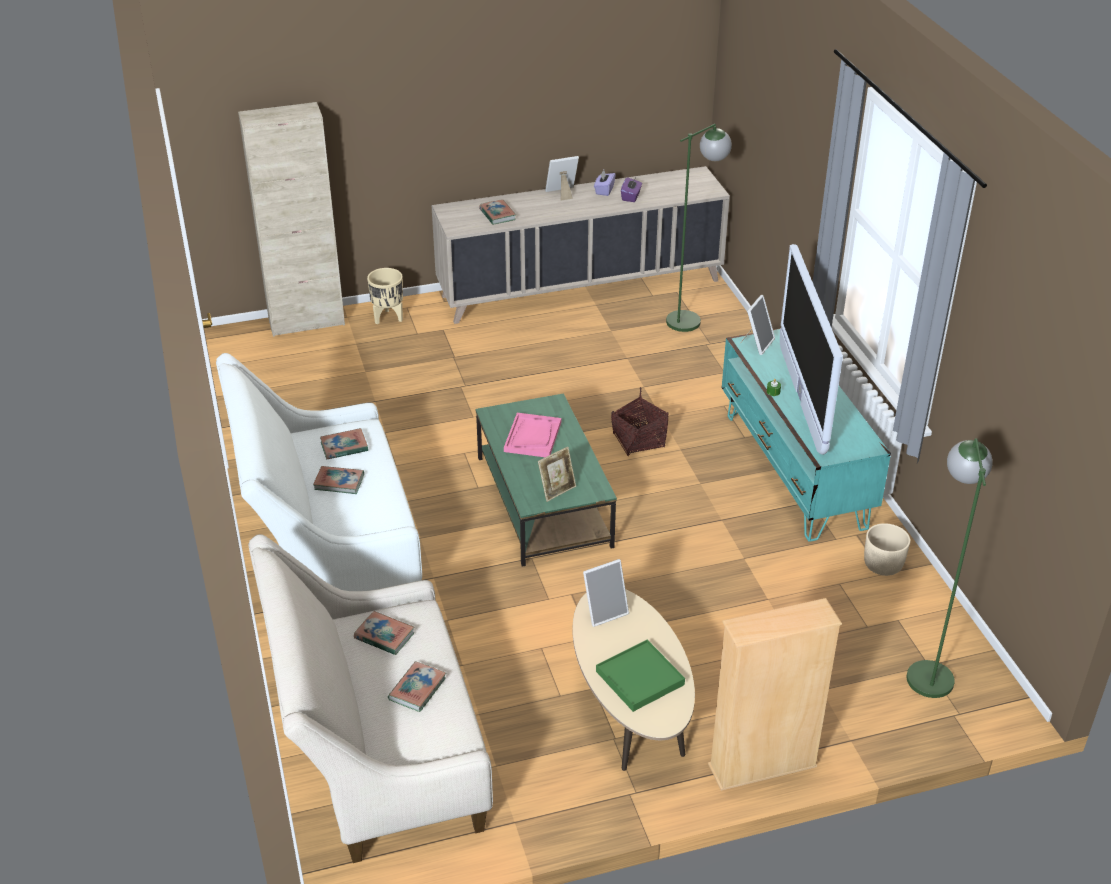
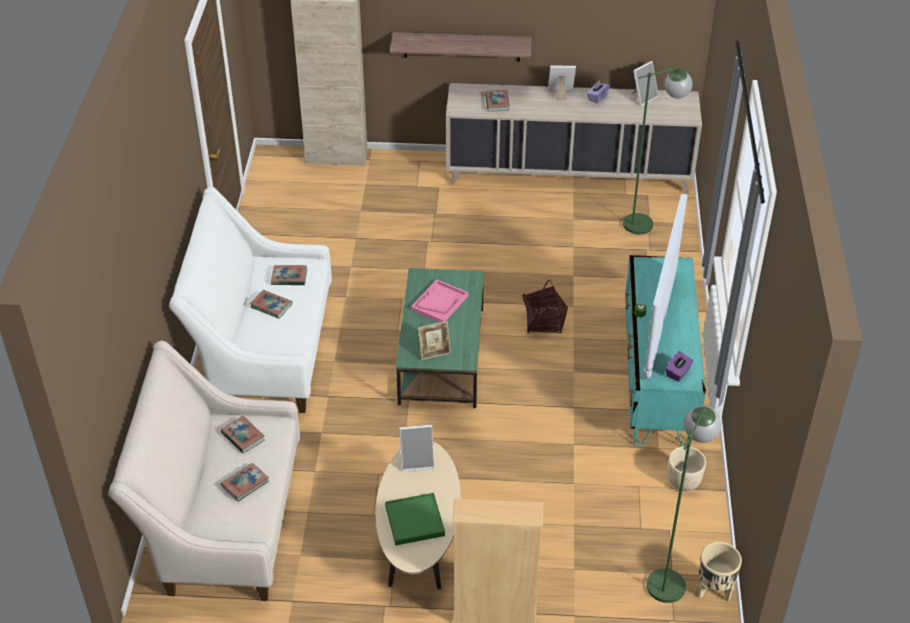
camera: 20 degrees right, 5 degrees up
beige planter [367,268,403,324] -> beige planter moved to [698,542,742,601]
purple tissue box [621,177,642,202] -> purple tissue box moved to [666,351,694,382]
picture frame [740,295,775,355] -> picture frame moved to [631,61,659,106]
none -> shelf [390,32,532,62]

